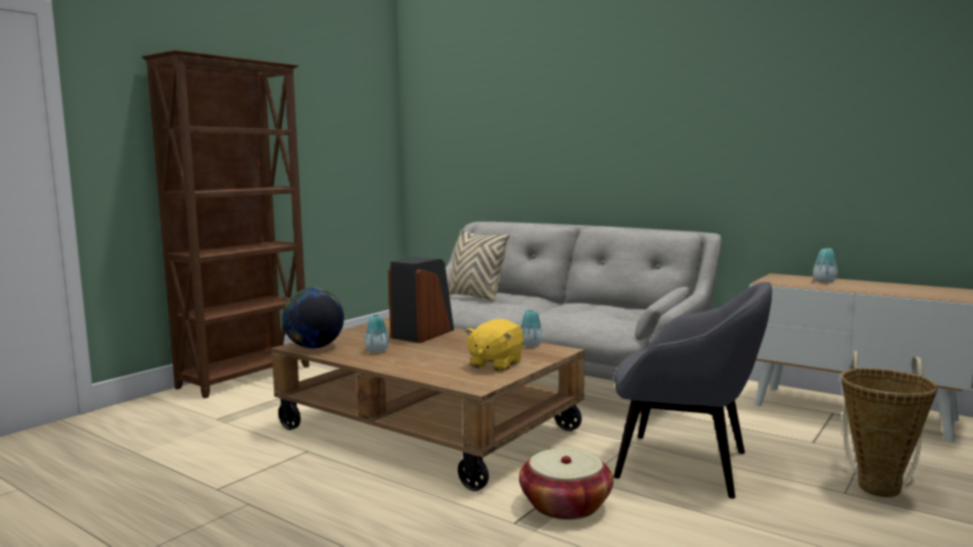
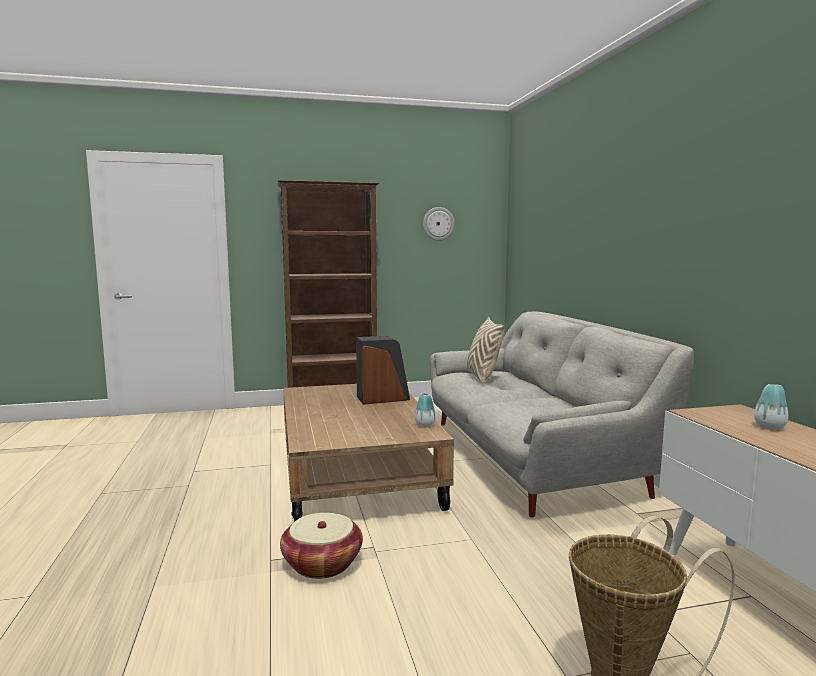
camera: 40 degrees right, 0 degrees up
globe [282,288,344,349] -> none
vase [365,315,389,353] -> none
yellow plush toy [465,319,524,371] -> none
grey armchair [613,282,772,499] -> none
none -> wall clock [423,207,455,241]

